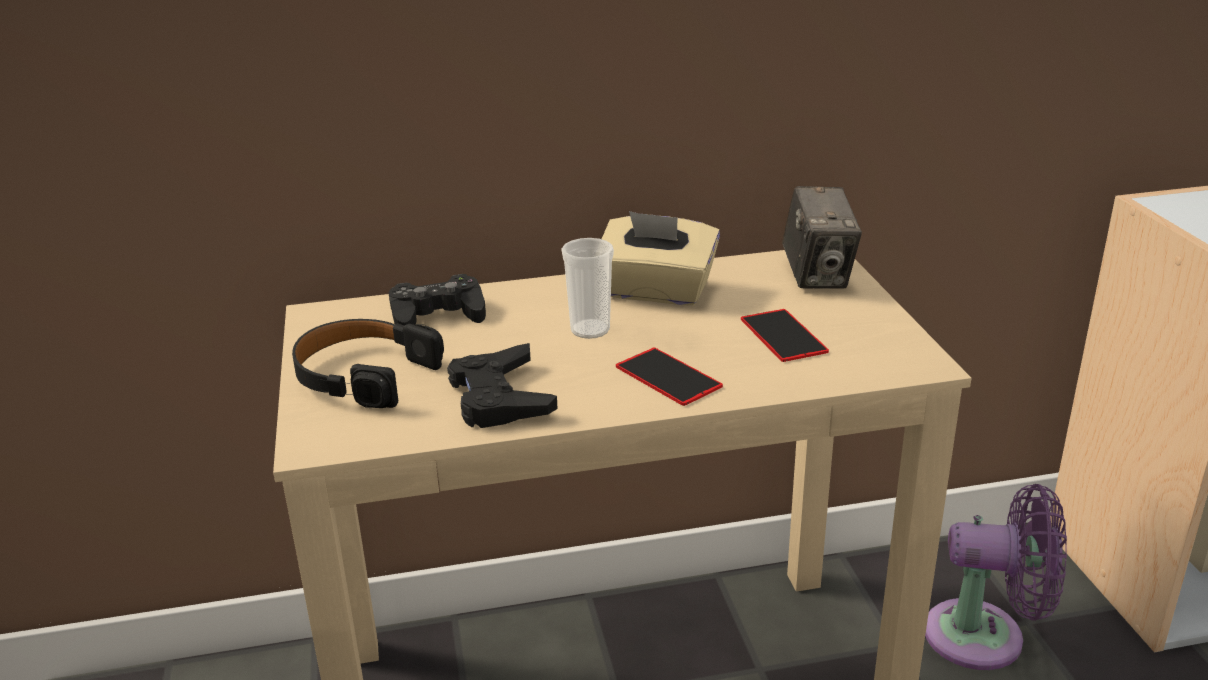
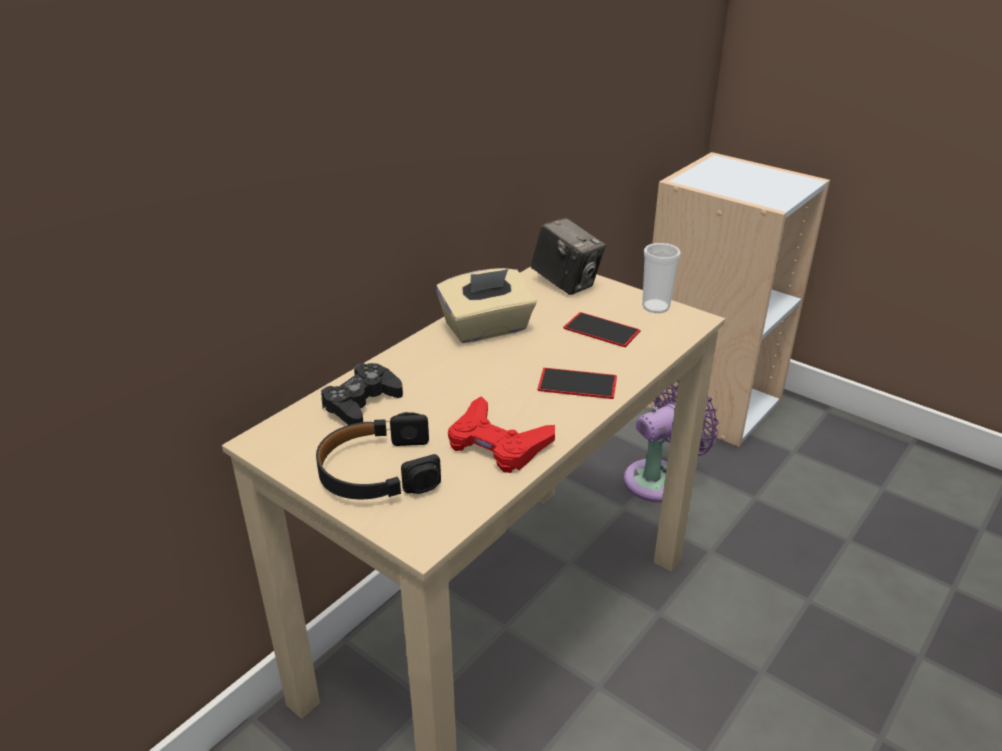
camera: 40 degrees left, 5 degrees up
black game controller [447,343,558,428] -> red game controller [448,396,555,473]
cup [561,238,614,339] -> cup moved to [642,243,681,313]

